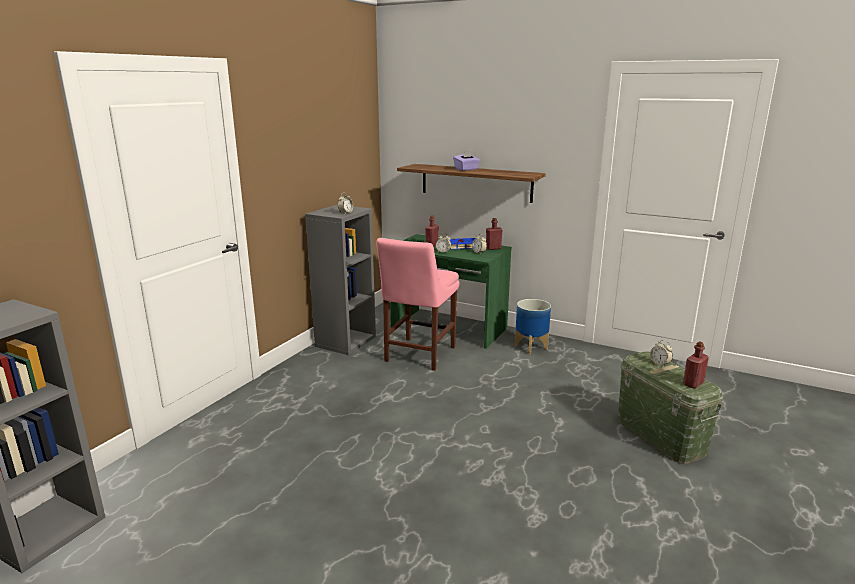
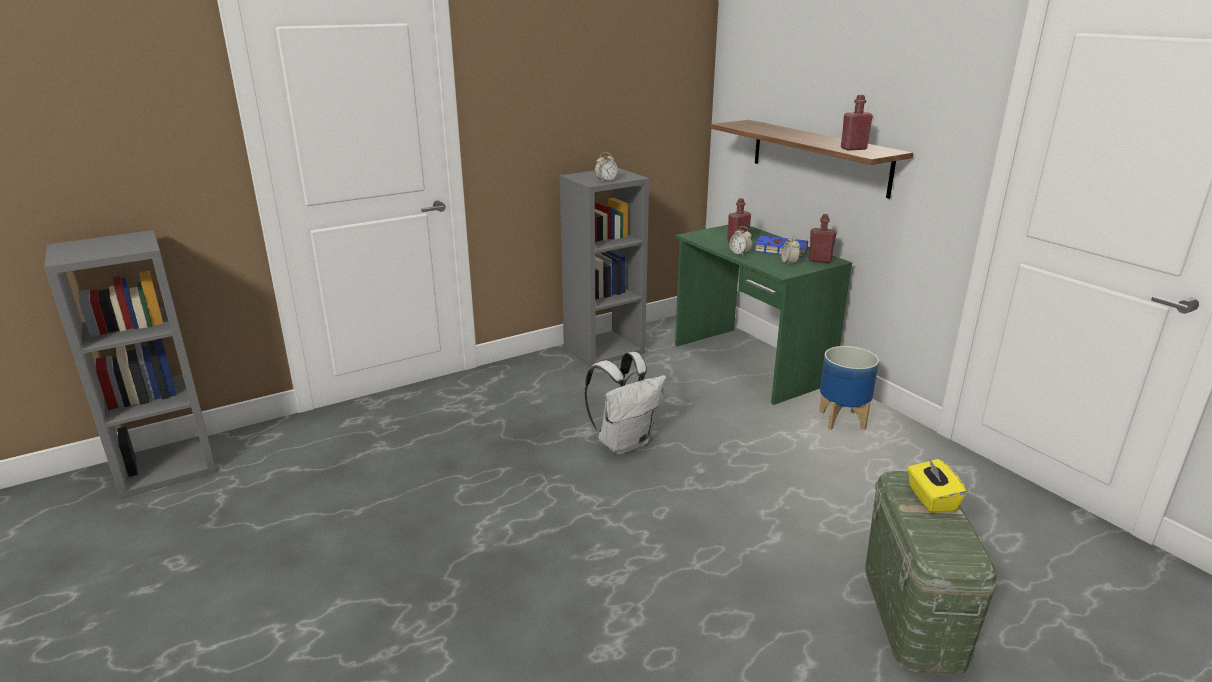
camera: 30 degrees right, 5 degrees up
pink chair [376,238,460,371] -> none
purple tissue box [453,151,480,171] -> none
alarm clock [650,340,673,367] -> yellow tissue box [907,458,967,513]
red bottle [683,342,709,388] -> red bottle moved to [841,95,873,150]
none -> white backpack [585,352,667,454]

